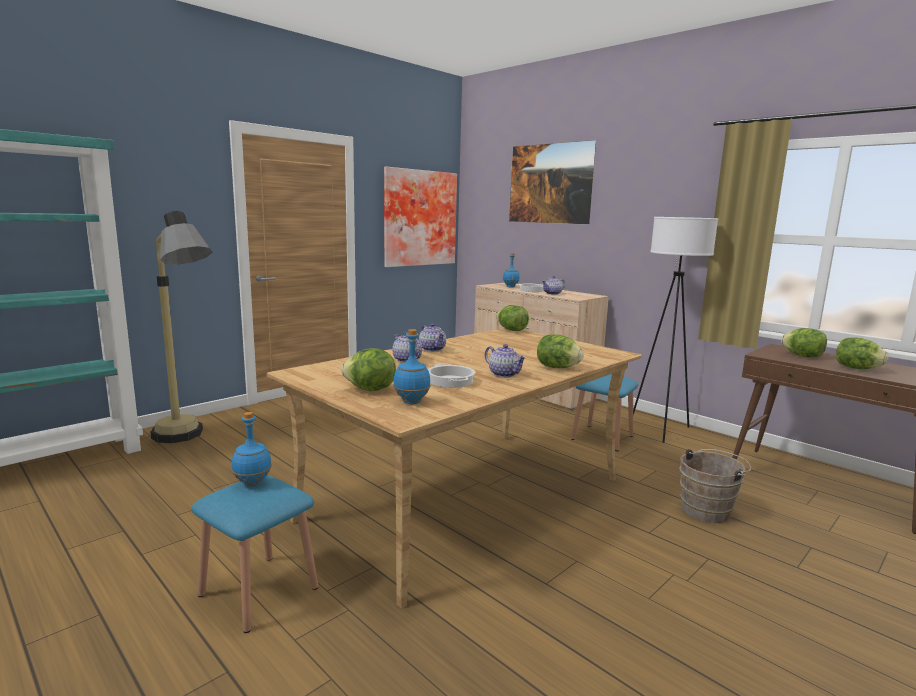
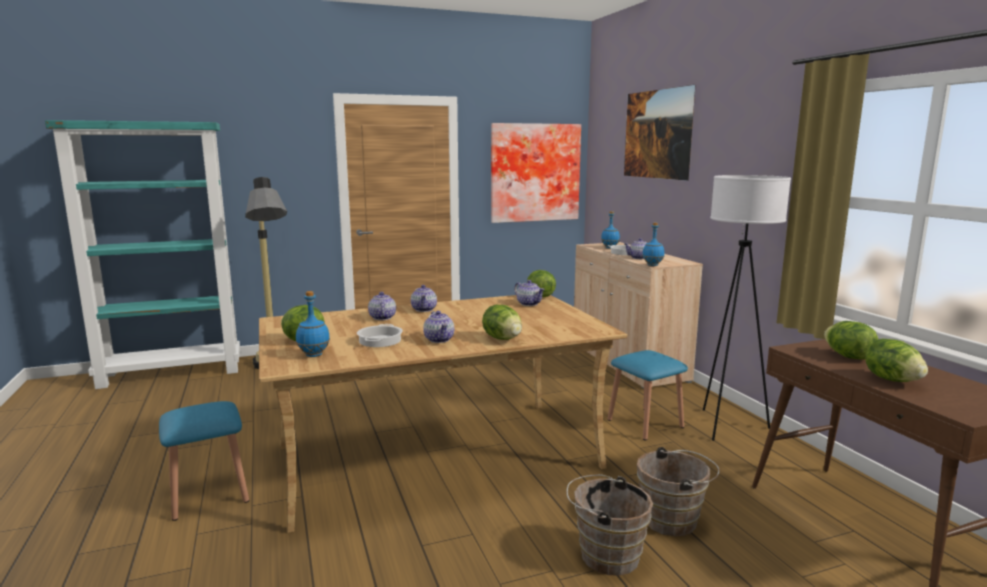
camera: 25 degrees right, 0 degrees up
blue bottle [231,412,272,487] -> blue bottle moved to [642,223,664,266]
none -> teapot [514,280,545,306]
none -> brown bucket [566,475,653,576]

